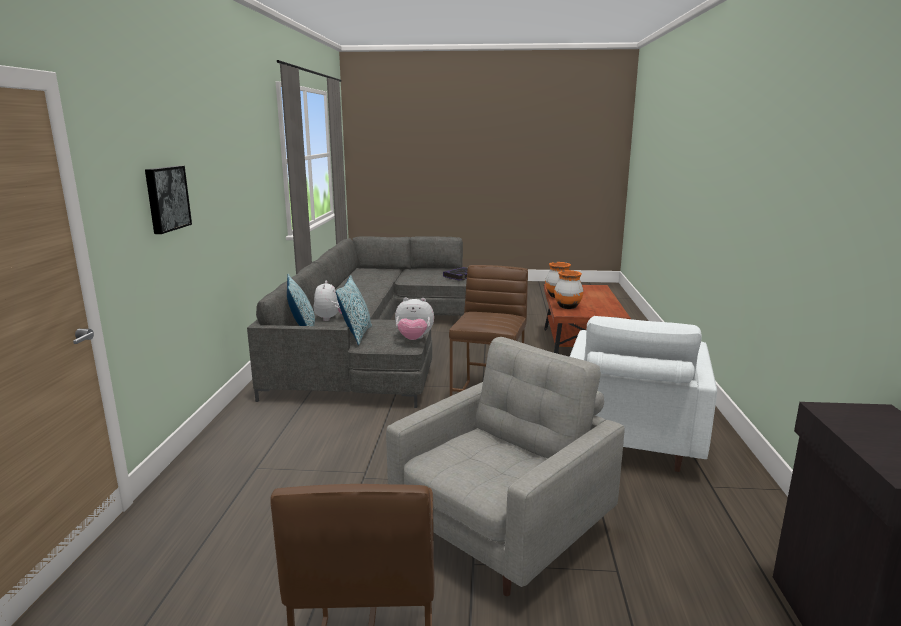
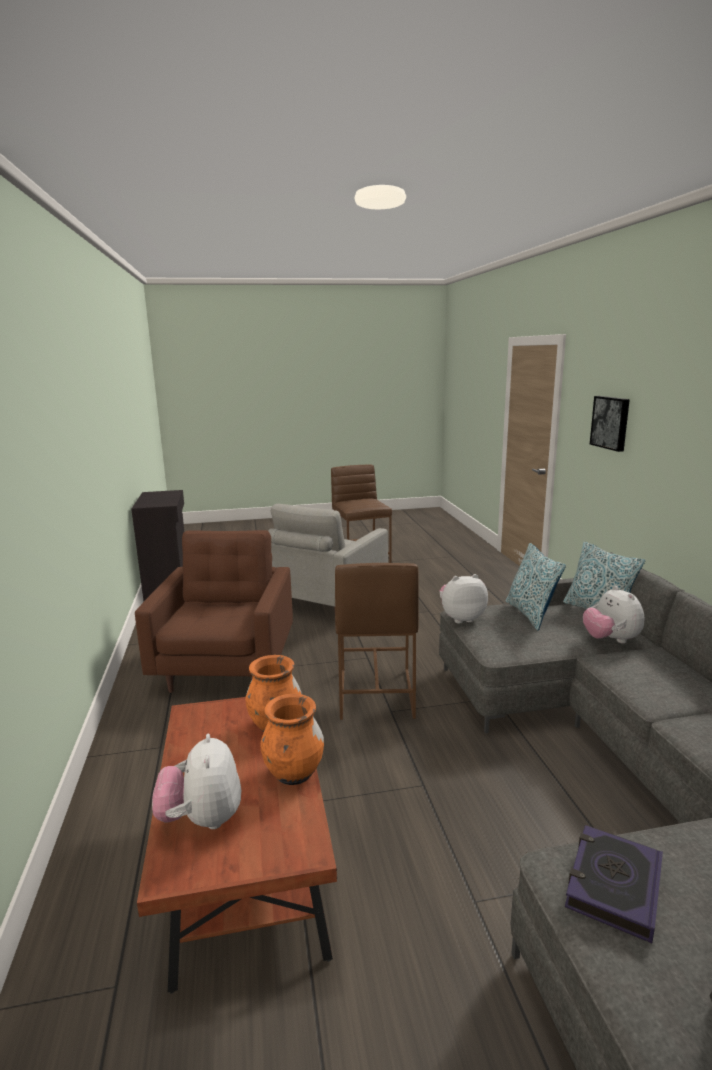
camera: 165 degrees right, 0 degrees up
white armchair [569,316,717,472] -> brown armchair [135,530,293,693]
none -> plush toy [152,734,241,829]

